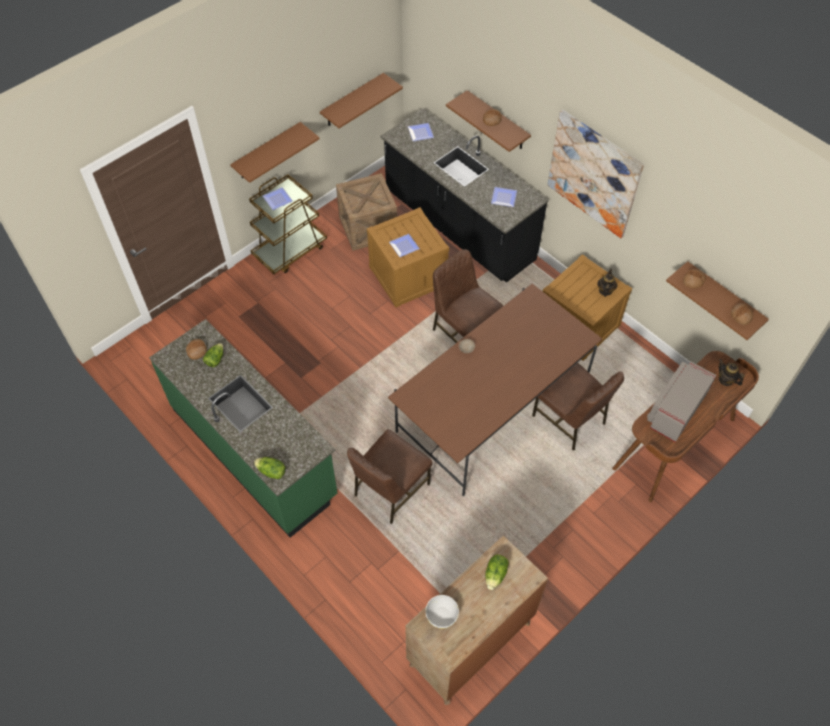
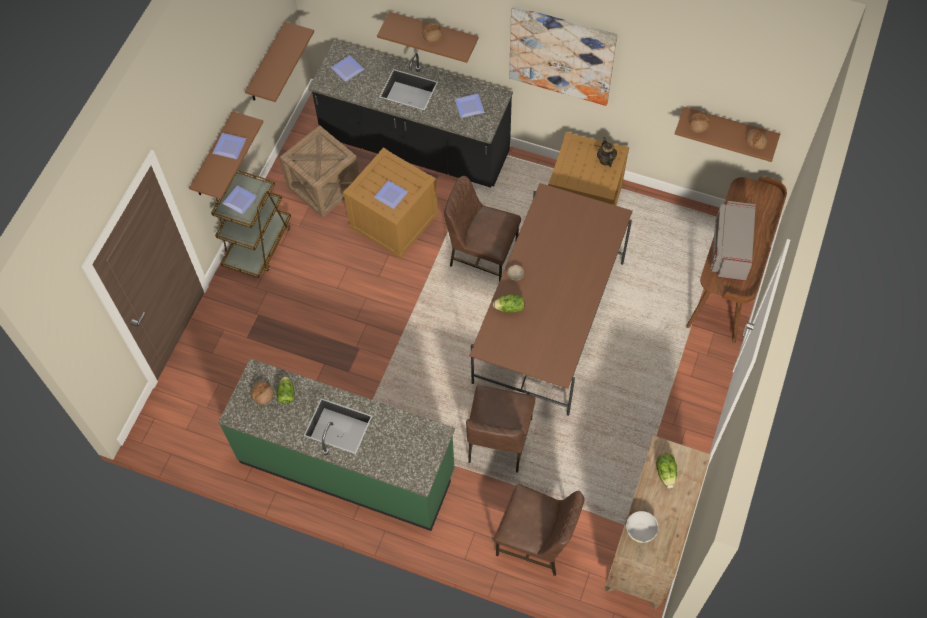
camera: 25 degrees left, 5 degrees up
lettuce [254,457,286,479] -> lettuce moved to [493,294,525,313]
brown chair [532,363,624,451] -> brown chair moved to [494,484,584,576]
teapot [719,359,745,386] -> none
none -> plate [212,133,246,159]

